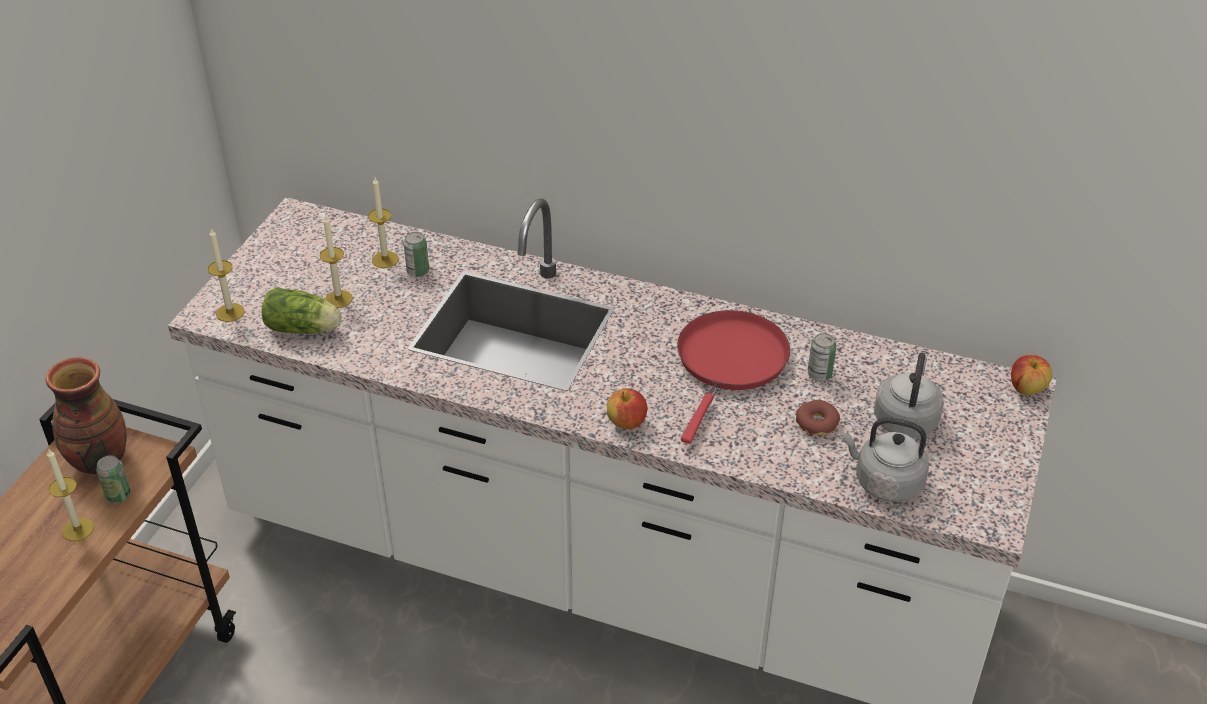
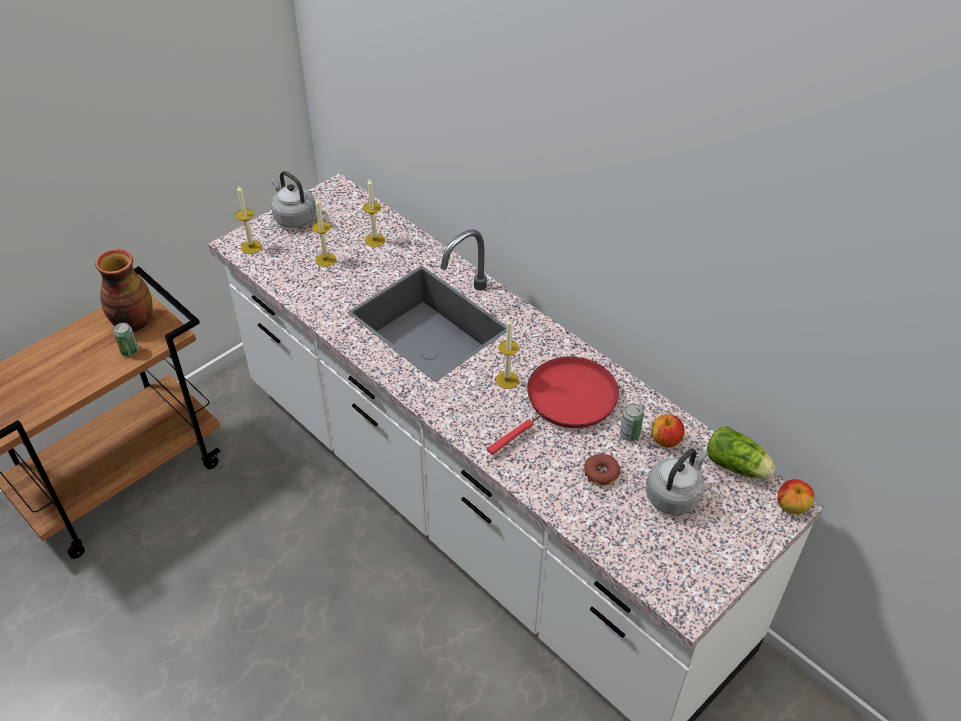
camera: 25 degrees right, 5 degrees up
candle [47,448,94,541] -> candle moved to [496,319,519,389]
lettuce [262,287,341,334] -> lettuce moved to [707,427,776,479]
can [403,232,429,277] -> none
apple [607,388,647,430] -> apple moved to [651,414,685,448]
grey kettle [842,417,929,502] -> grey kettle moved to [271,171,316,228]

